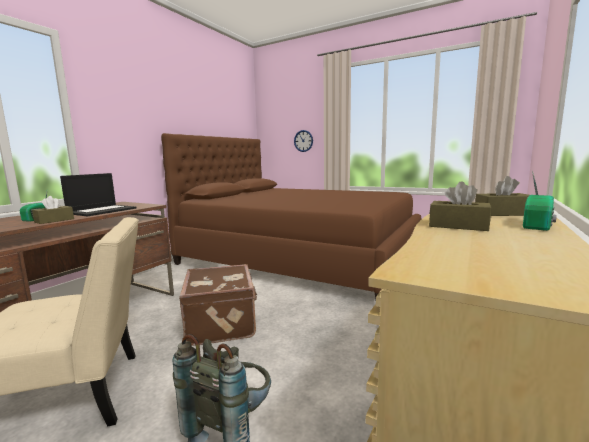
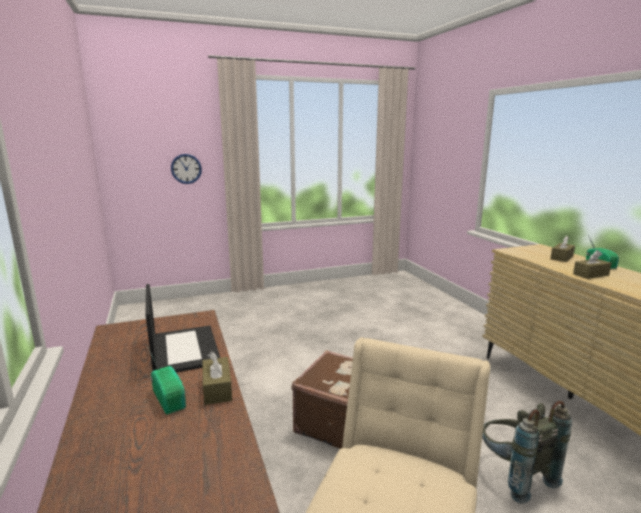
camera: 50 degrees left, 5 degrees up
brown bed [161,133,422,300] -> none

